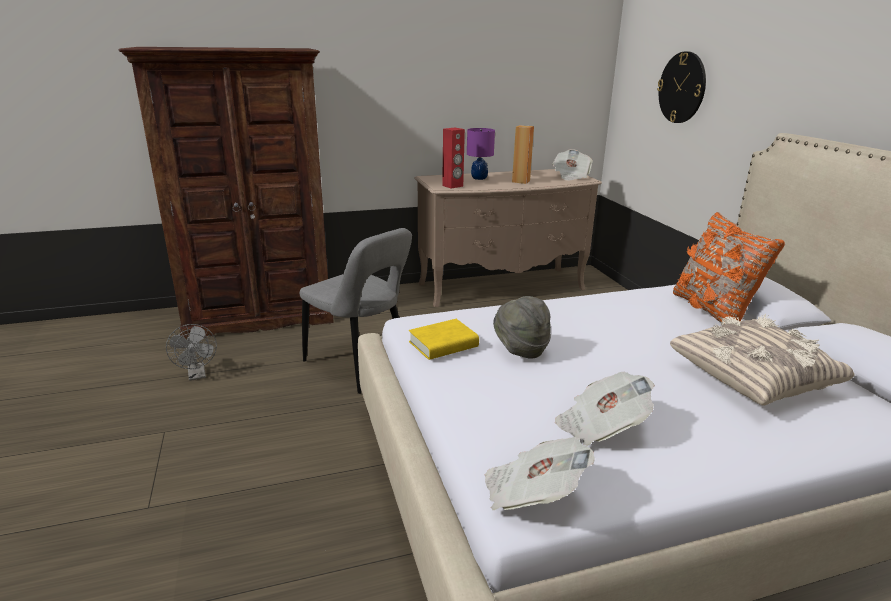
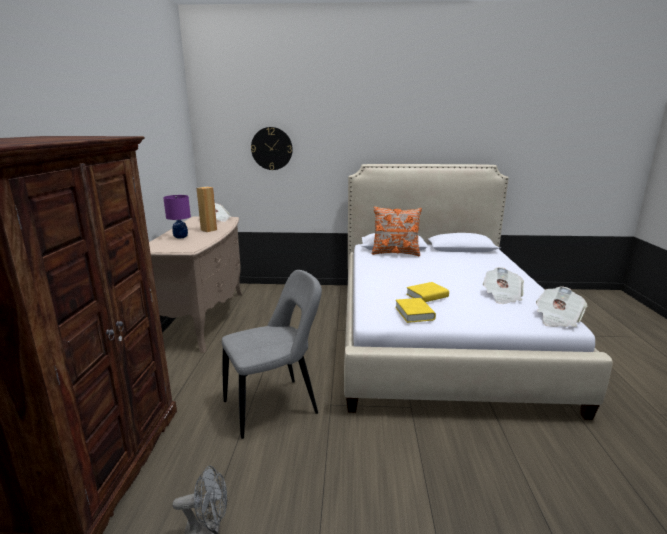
camera: 70 degrees left, 5 degrees down
red speaker [442,128,465,189] -> none
grey hat [493,296,551,359] -> yellow book [406,282,449,302]
beige pillow [670,314,855,406] -> none

